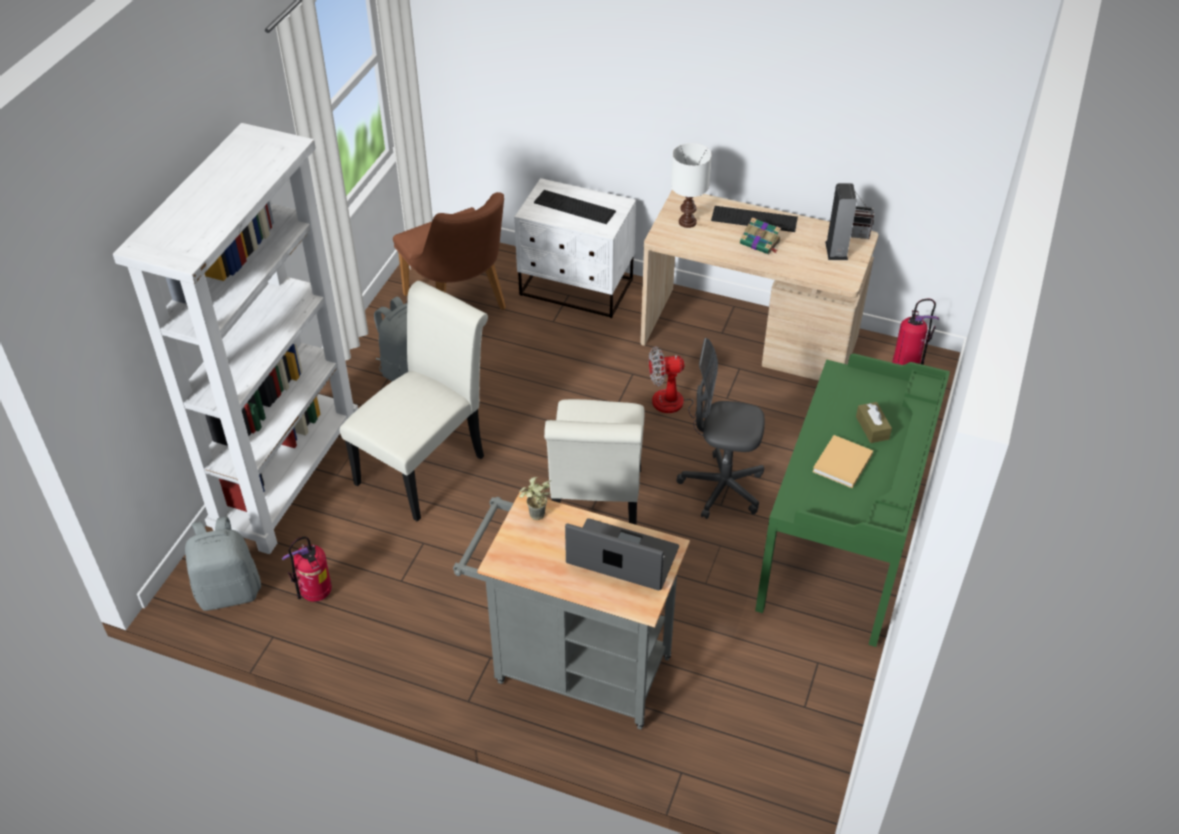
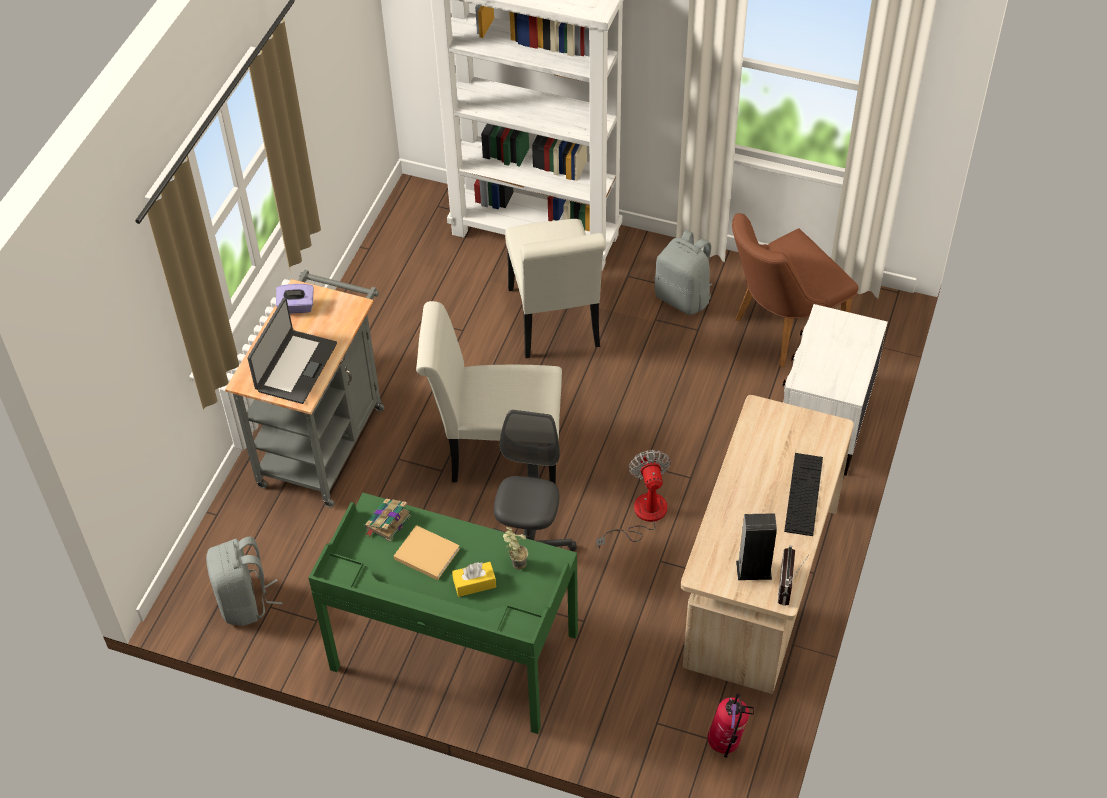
camera: 90 degrees right, 5 degrees up
grey backpack [185,517,261,611] -> grey backpack moved to [206,536,282,626]
fire extinguisher [282,536,332,602] -> none
white chair [340,281,488,522] -> white chair turned 45 degrees clockwise [505,219,606,358]
potted plant [519,477,552,520] -> potted plant moved to [503,527,528,570]
keyboard [534,190,616,224] -> none
white table lamp [671,143,712,228] -> none
book [740,217,781,254] -> book moved to [364,499,411,542]
brown tissue box [856,402,892,443] -> yellow tissue box [452,562,496,597]
none -> purple tissue box [276,284,314,313]

